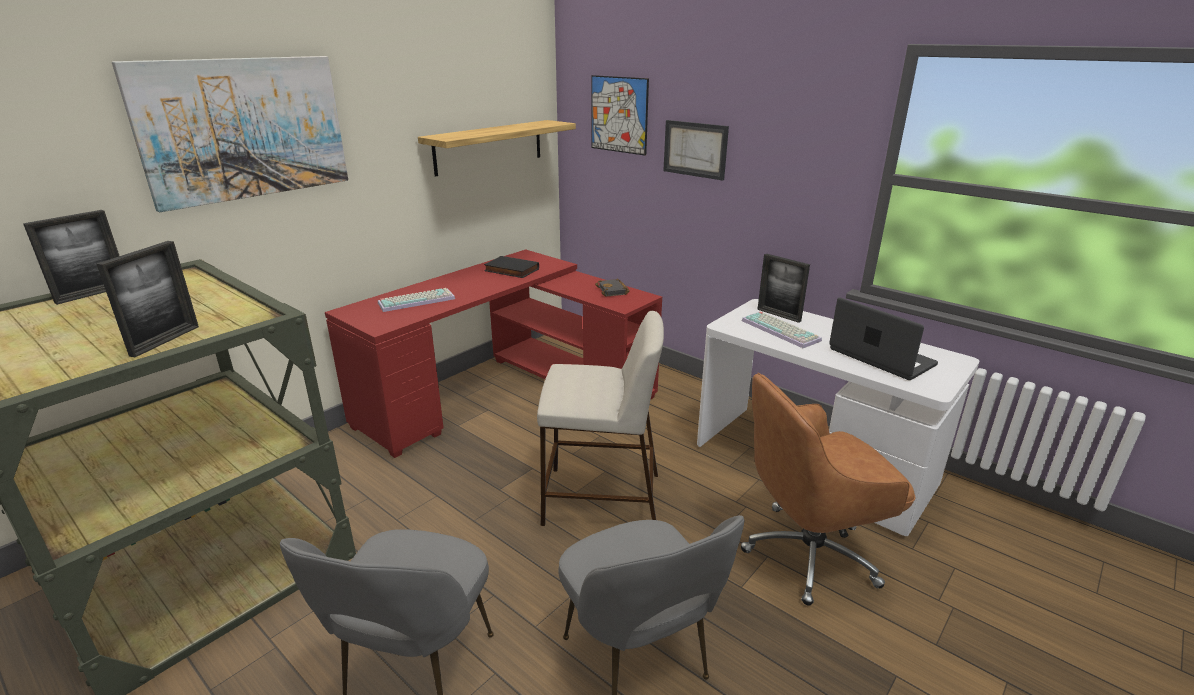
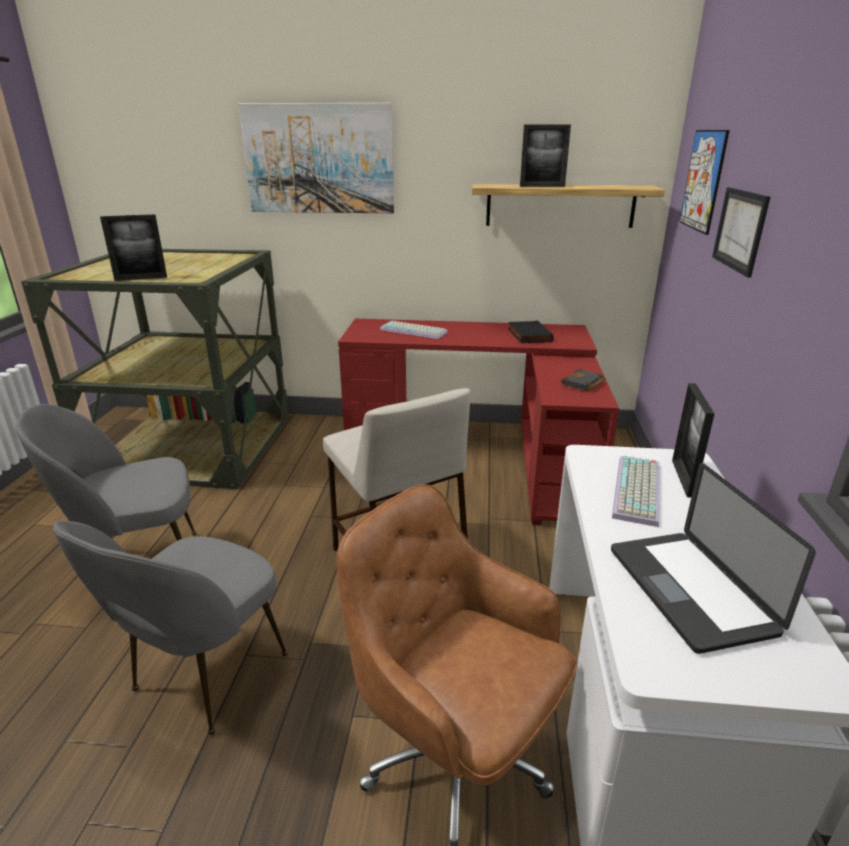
camera: 55 degrees right, 0 degrees up
picture frame [23,210,119,305] -> picture frame moved to [520,125,571,187]
laptop [829,297,938,380] -> laptop turned 150 degrees clockwise [611,463,816,654]

